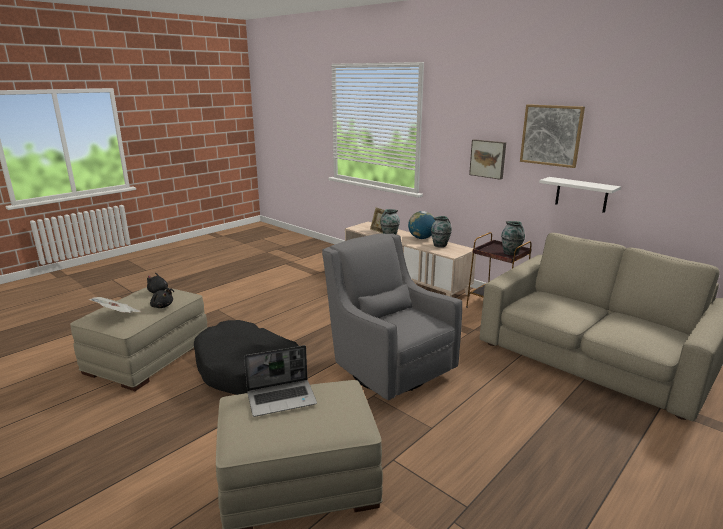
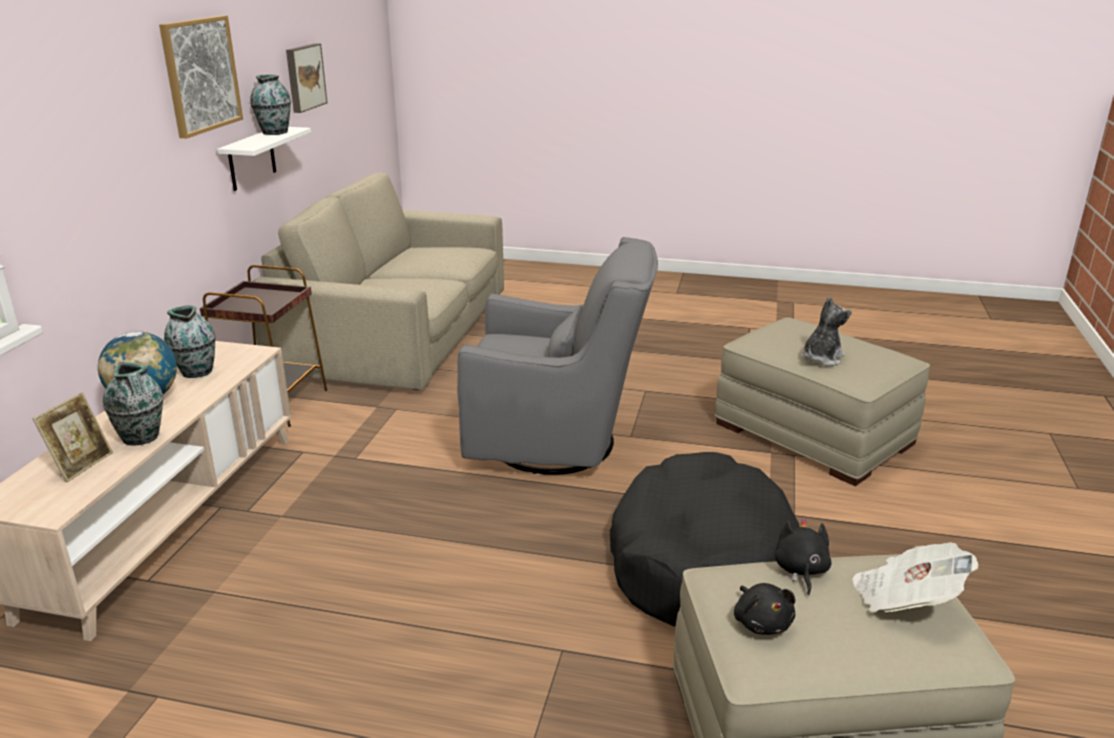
camera: 120 degrees left, 5 degrees up
laptop [244,345,317,417] -> plush toy [801,296,852,366]
grey armchair [322,233,462,400] -> grey armchair turned 105 degrees counterclockwise [457,237,658,475]
picture [469,139,506,180] -> picture moved to [286,43,327,113]
vase [501,221,525,255] -> vase moved to [250,75,291,135]

